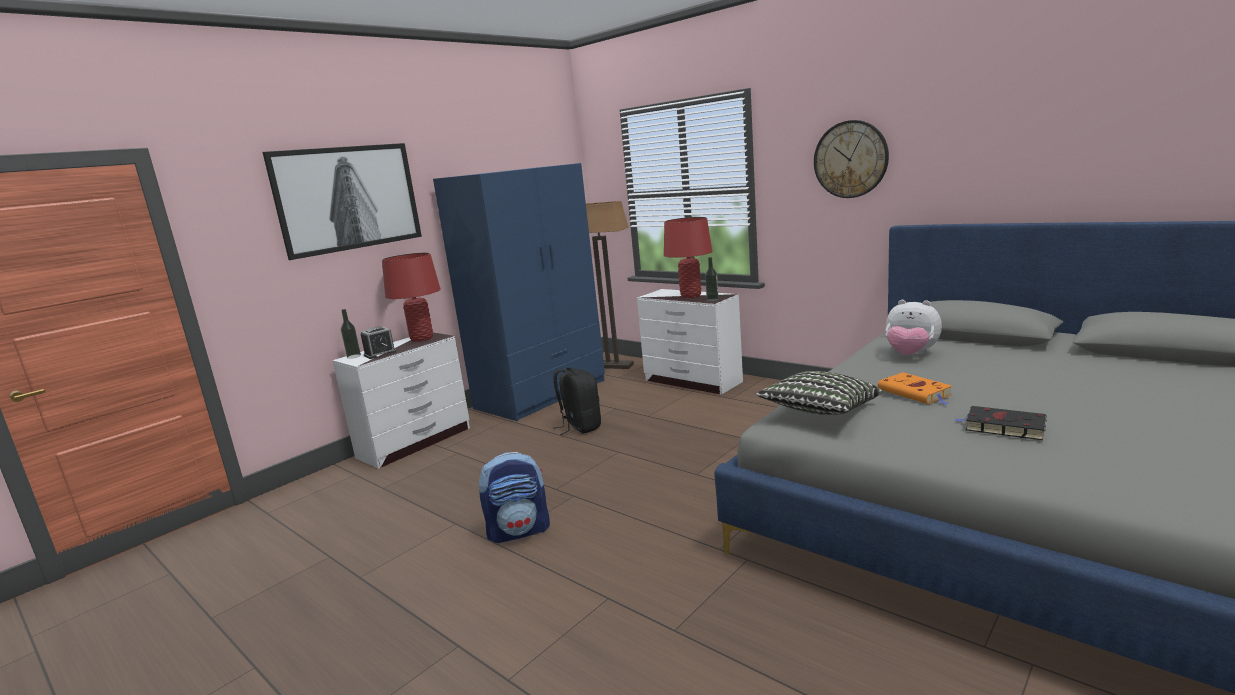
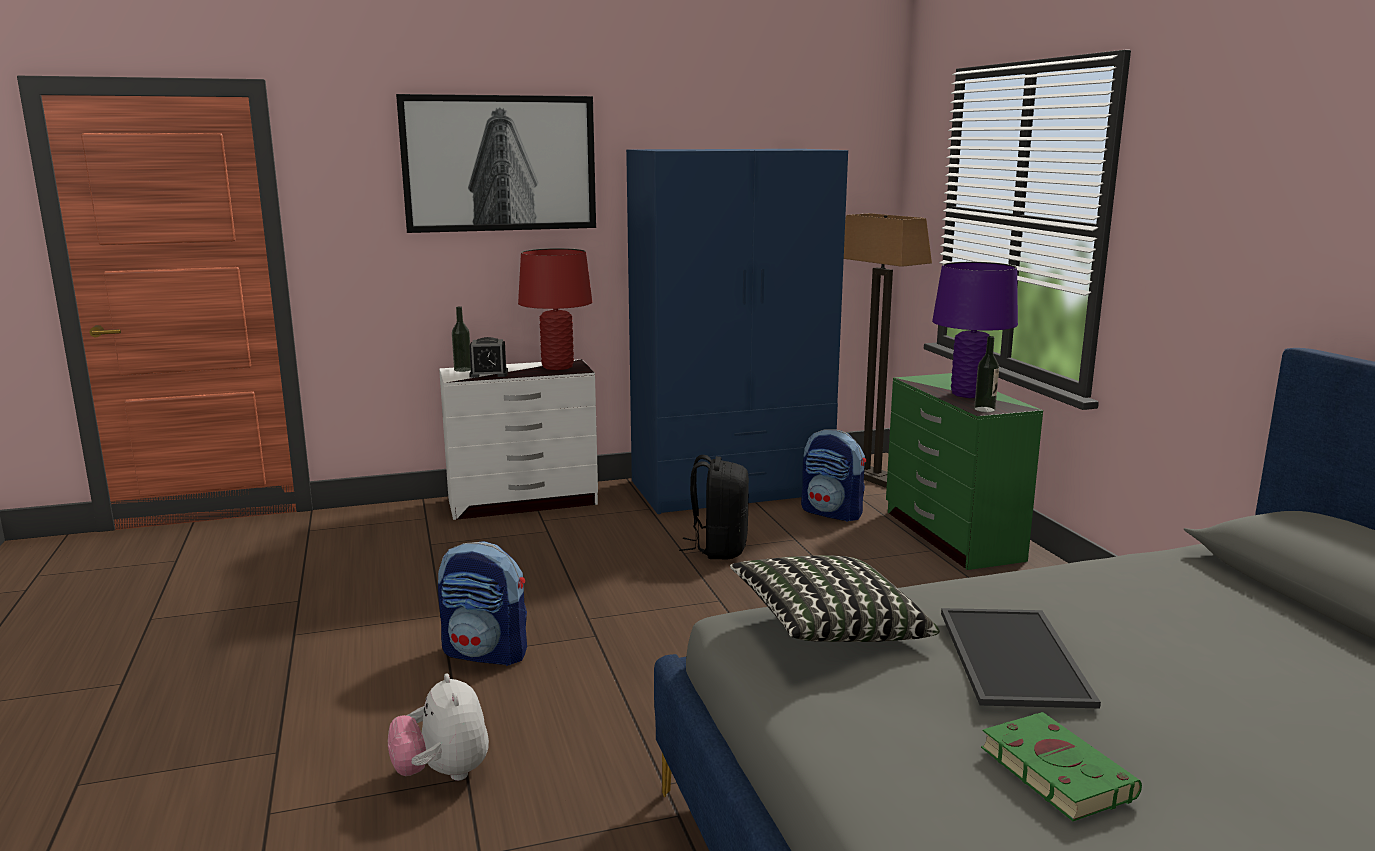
camera: 30 degrees right, 0 degrees up
white dresser [637,289,743,395] -> green dresser [886,373,1043,570]
red table lamp [664,217,712,298] -> purple table lamp [932,262,1018,398]
wall clock [814,120,889,198] -> none
orange book [878,372,952,405] -> tray [941,608,1101,708]
plush toy [886,300,942,355] -> plush toy moved to [388,674,489,781]
black book [955,406,1047,440] -> green book [981,712,1142,821]
none -> backpack [801,429,866,522]

